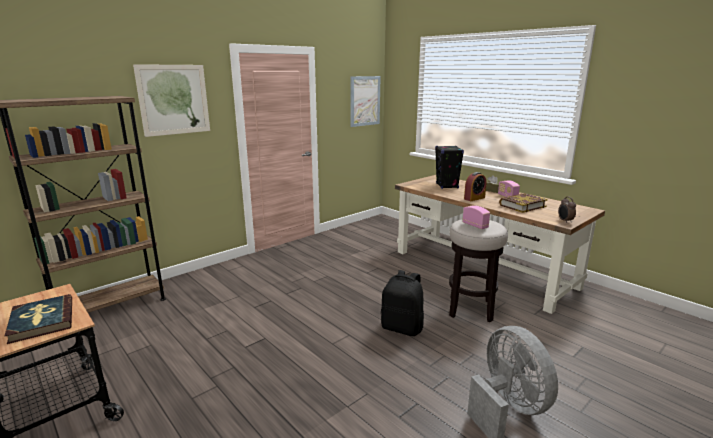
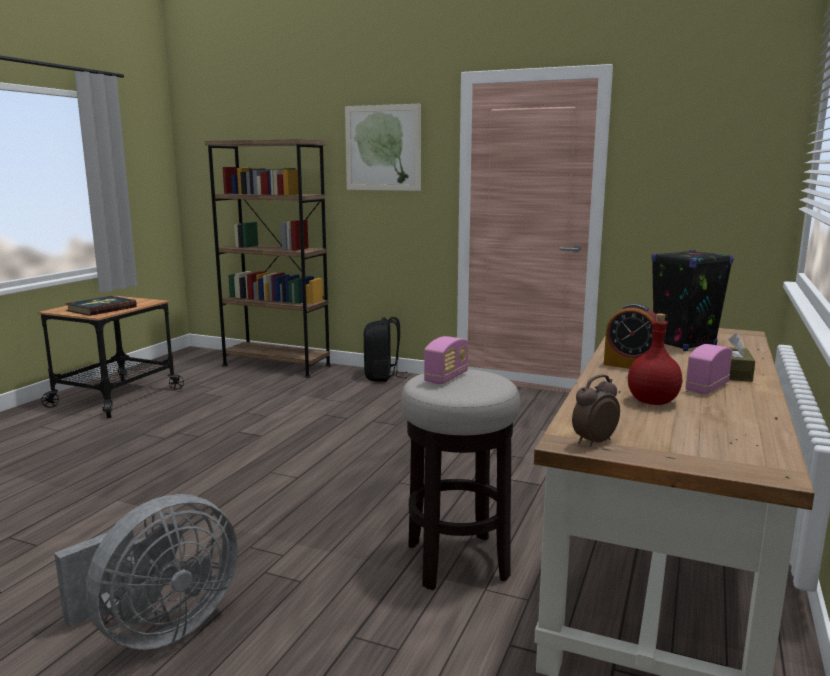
camera: 65 degrees right, 5 degrees down
picture [350,76,380,127] -> none
black backpack [381,270,424,336] -> black backpack moved to [364,317,408,382]
book [499,193,548,213] -> red bottle [628,313,682,405]

